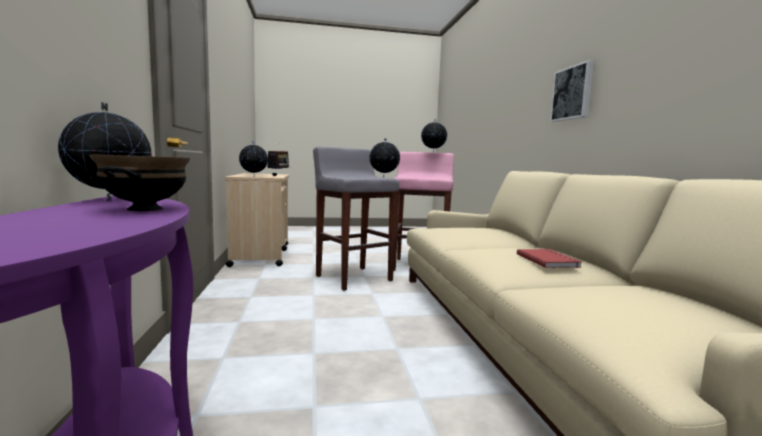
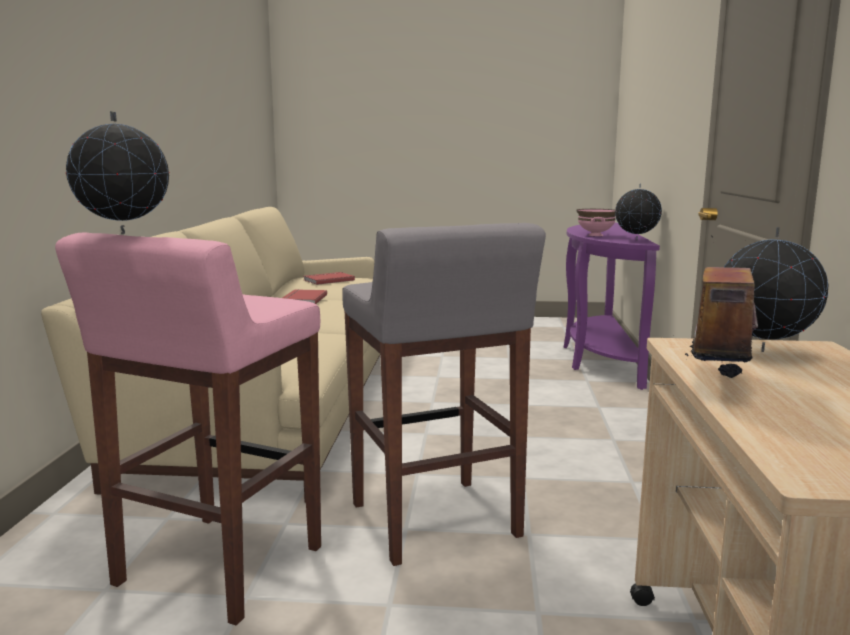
camera: 165 degrees left, 5 degrees up
black bowl [89,154,190,211] -> pink bowl [577,209,615,236]
globe [369,138,400,176] -> none
picture [550,60,594,122] -> none
none -> red book [304,272,355,285]

